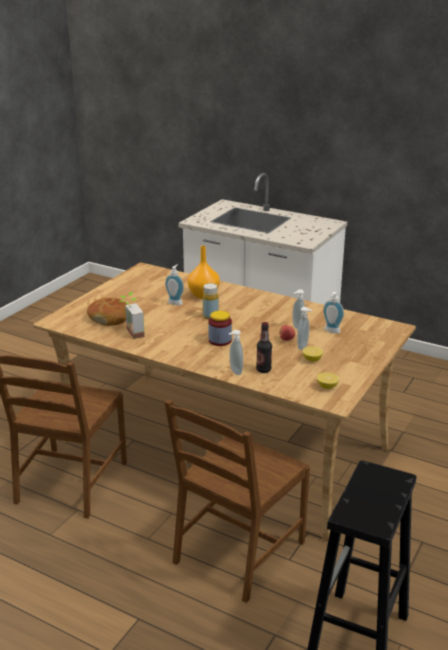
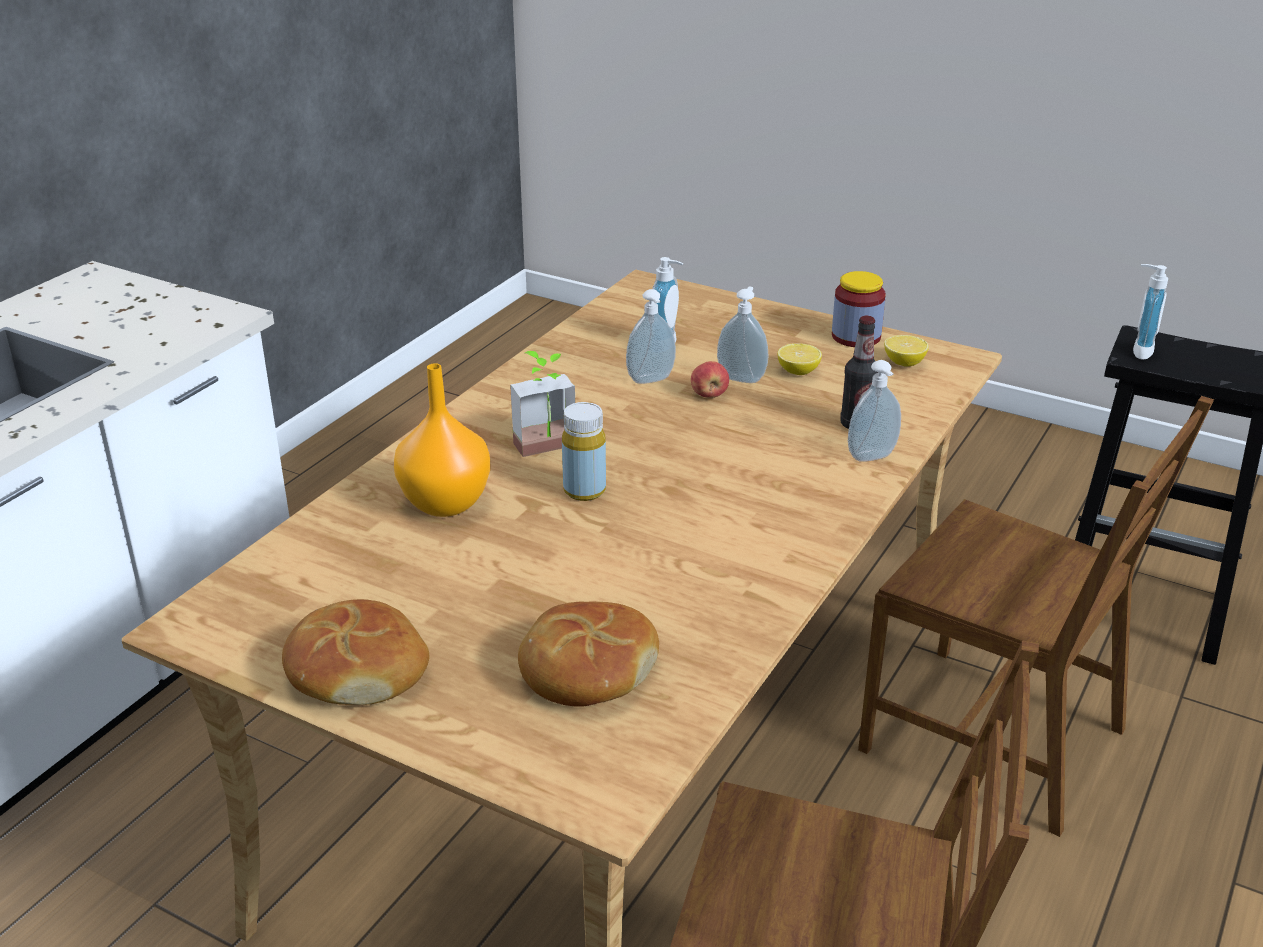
camera: 90 degrees left, 5 degrees up
potted plant [119,292,145,339] -> potted plant moved to [510,351,575,457]
soap dispenser [165,264,184,305] -> soap dispenser moved to [1133,264,1168,360]
jar [208,311,232,346] -> jar moved to [832,271,886,347]
none -> bread [282,599,429,705]

